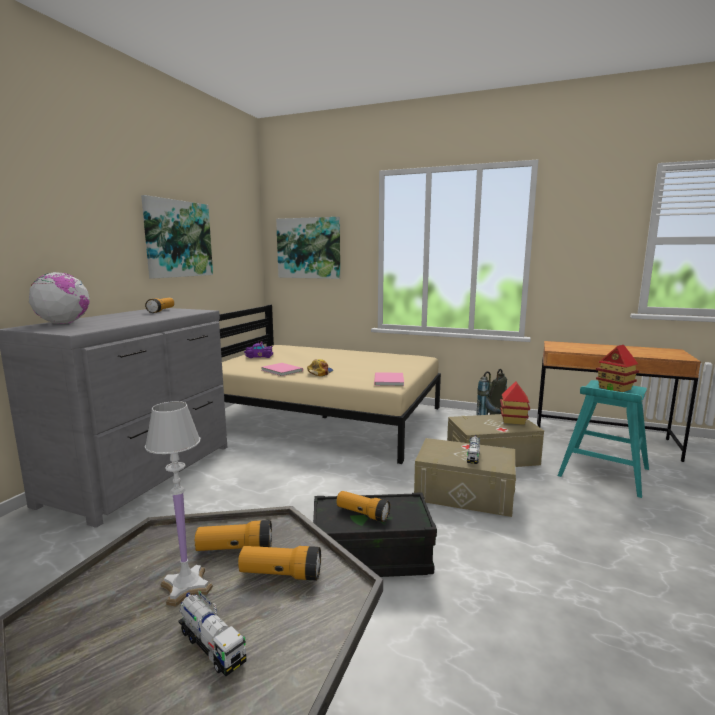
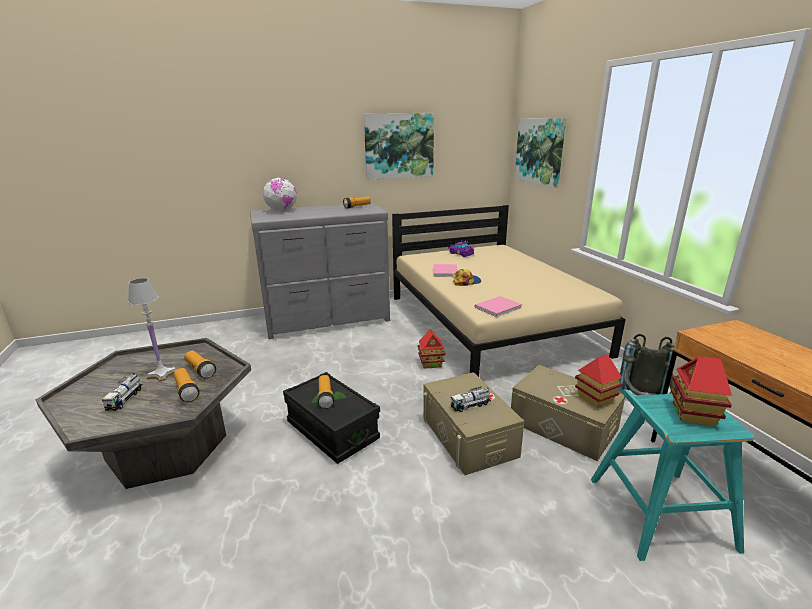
camera: 50 degrees right, 10 degrees up
none -> toy house [418,329,446,369]

